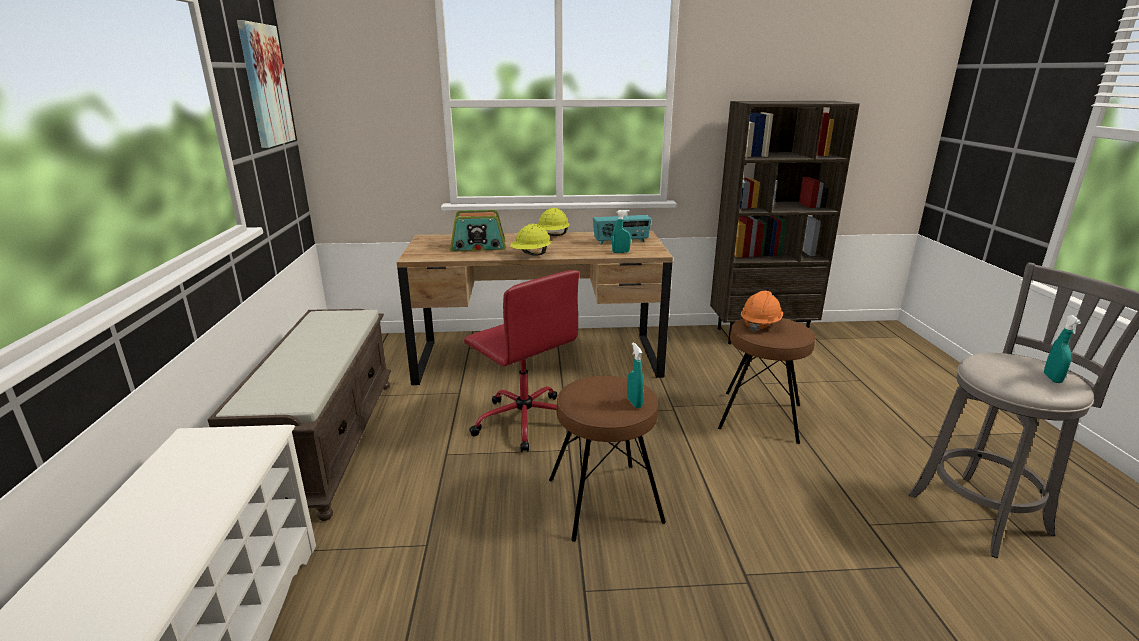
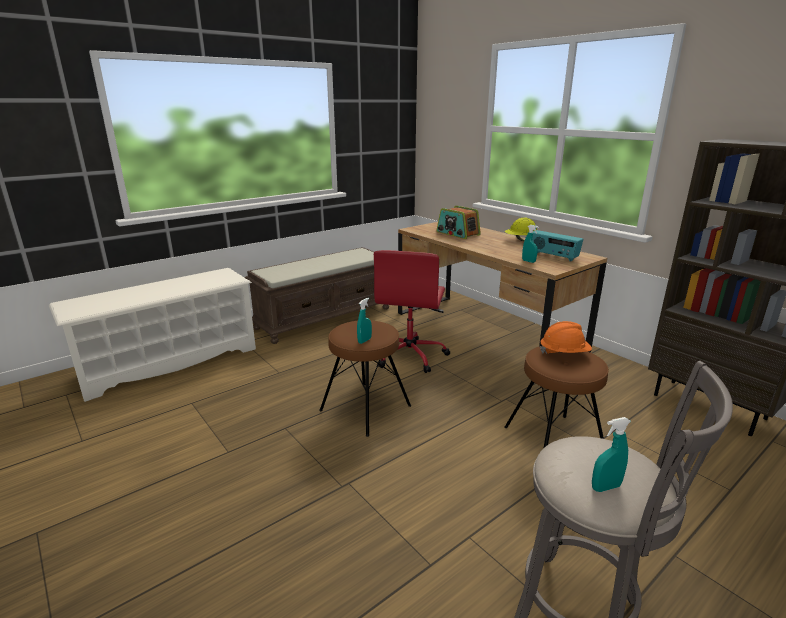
camera: 55 degrees right, 0 degrees up
picture [237,20,296,148] -> none
yellow hard hat [510,224,551,256] -> none

